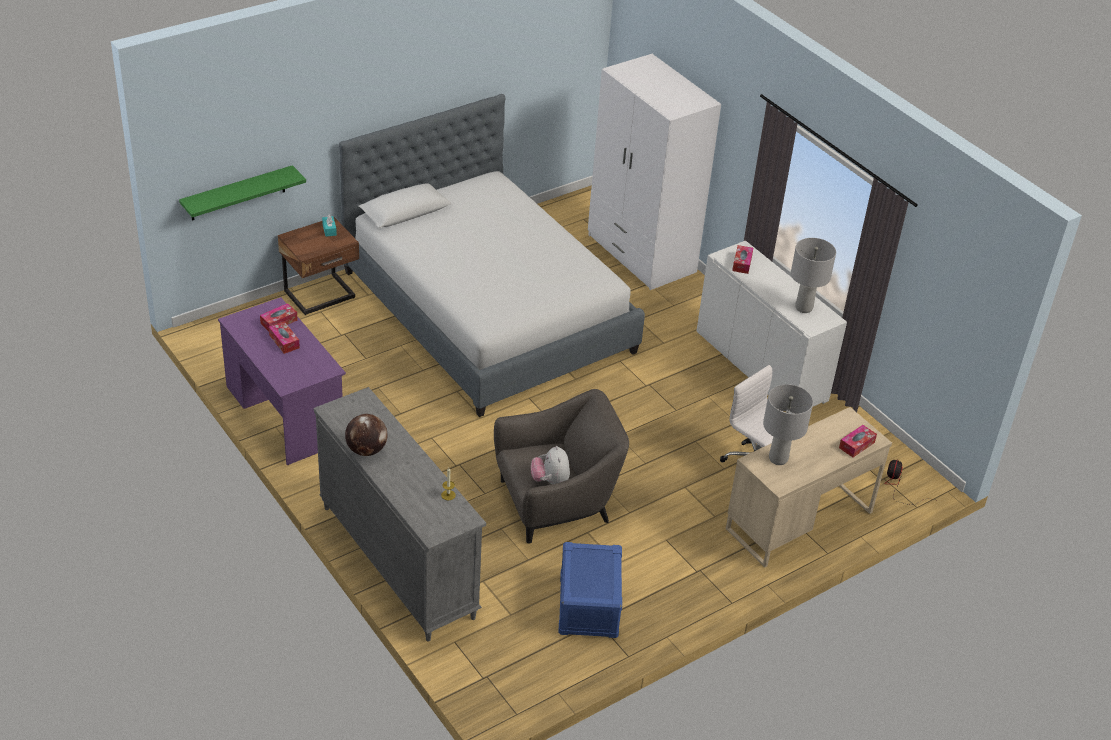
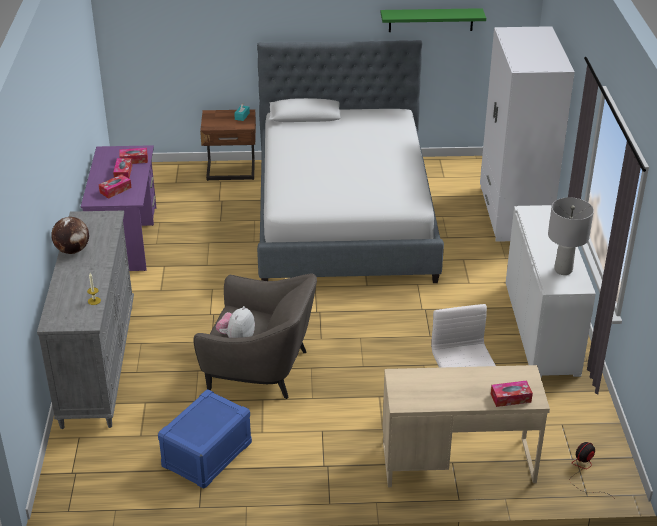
camera: 35 degrees right, 5 degrees down
green shelf [179,165,306,221] -> green shelf moved to [381,8,486,32]
tissue box [732,245,753,274] -> tissue box moved to [99,174,132,199]
grey table lamp [763,384,813,465] -> none

